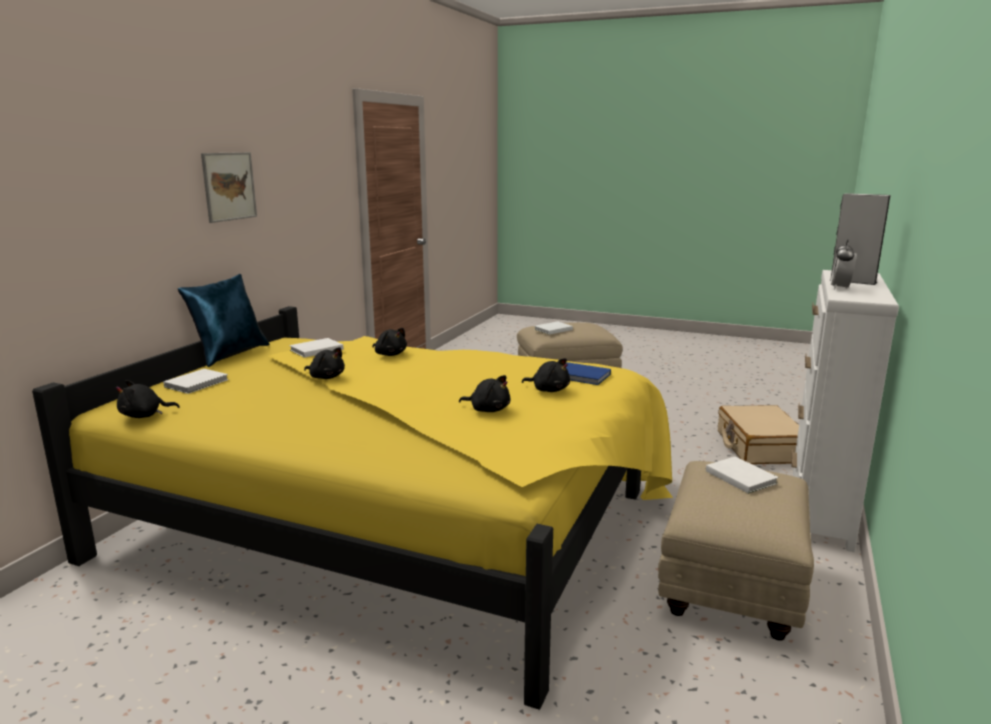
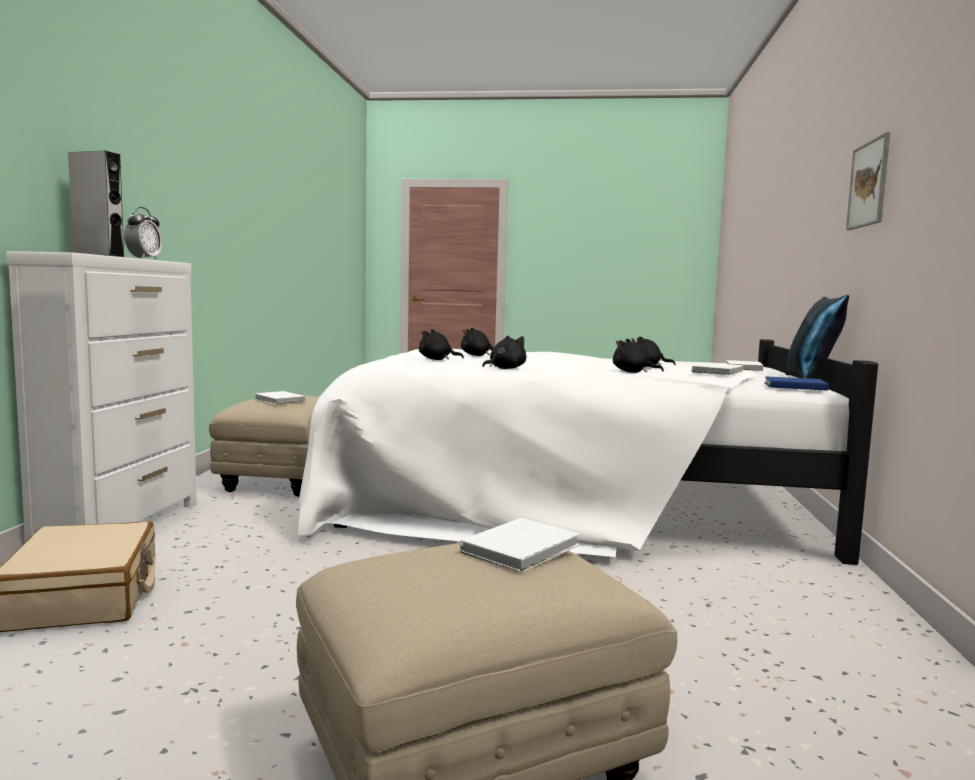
camera: 165 degrees right, 10 degrees down
yellow bed [32,306,673,710] -> white bed [298,339,878,565]
black plush toy [116,380,179,418] -> black plush toy moved to [482,336,526,369]
blue book [566,362,611,385] -> blue book moved to [764,376,829,391]

